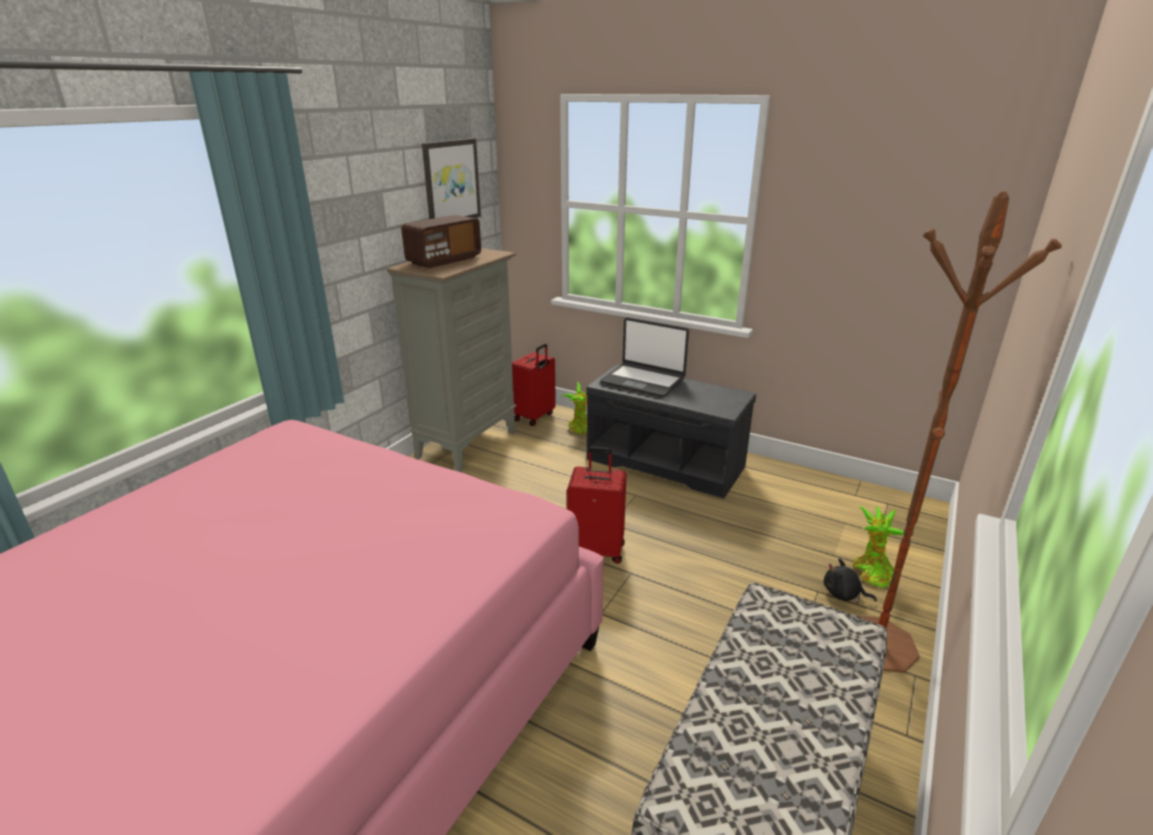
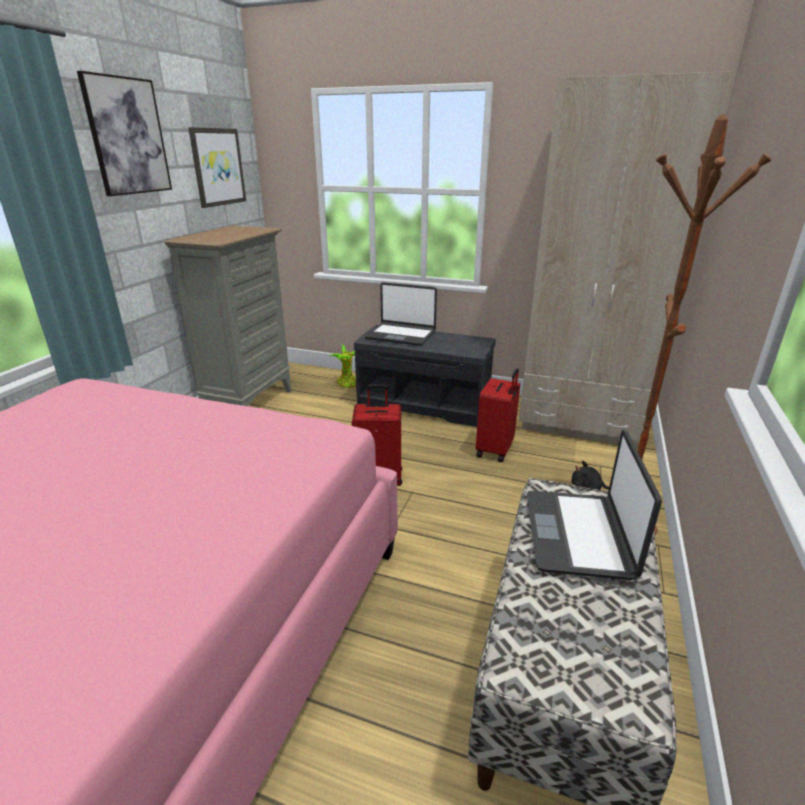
camera: 10 degrees left, 0 degrees up
radio [401,215,481,268] -> none
red suitcase [512,344,556,426] -> red suitcase moved to [476,368,520,462]
potted plant [853,506,904,588] -> none
none -> picture [77,71,172,196]
none -> beige wardrobe [519,71,733,449]
none -> laptop [527,430,662,580]

